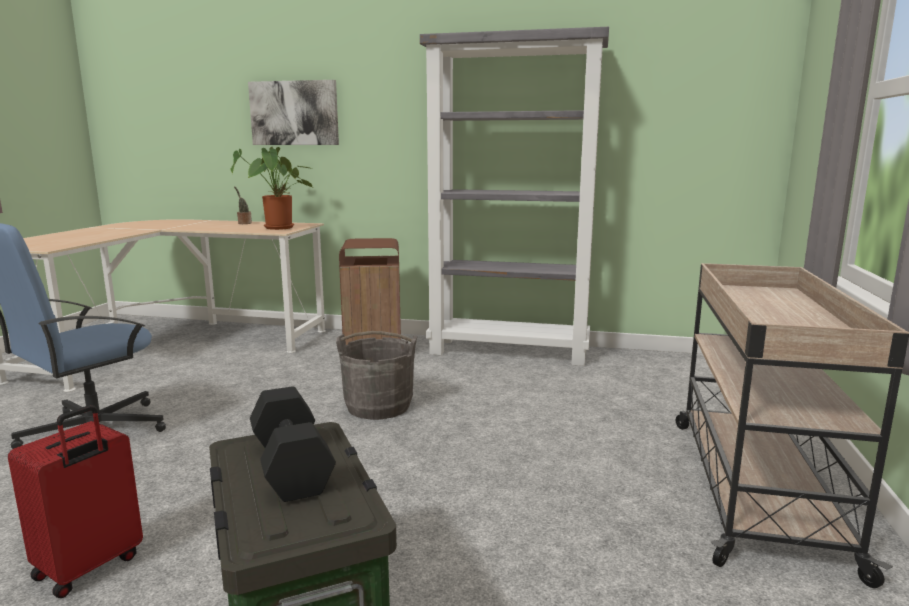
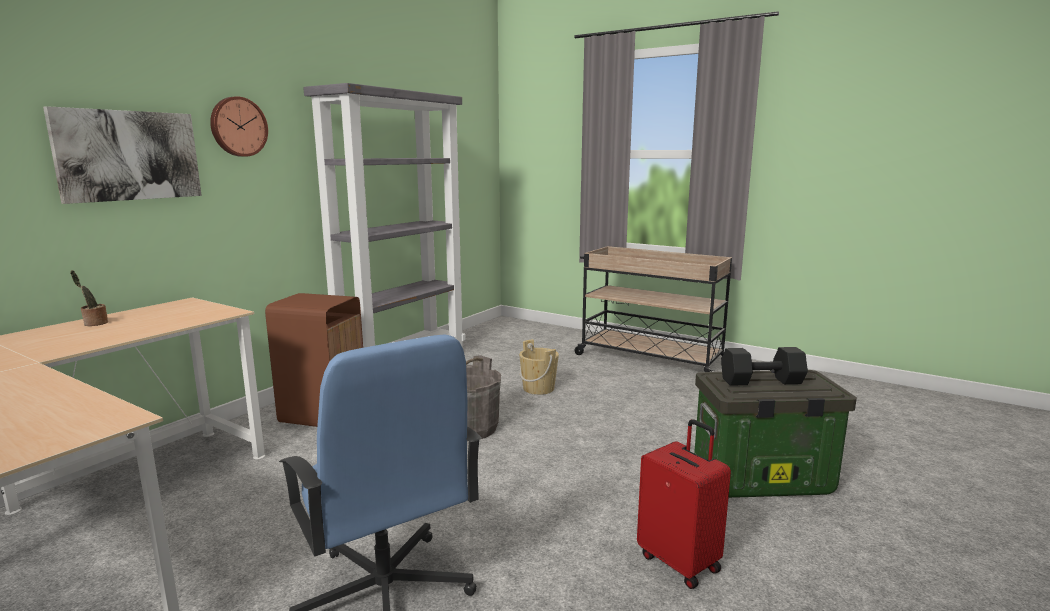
camera: 70 degrees left, 0 degrees up
potted plant [231,147,313,230] -> none
none -> wall clock [210,96,268,157]
none -> beige bucket [519,339,559,395]

